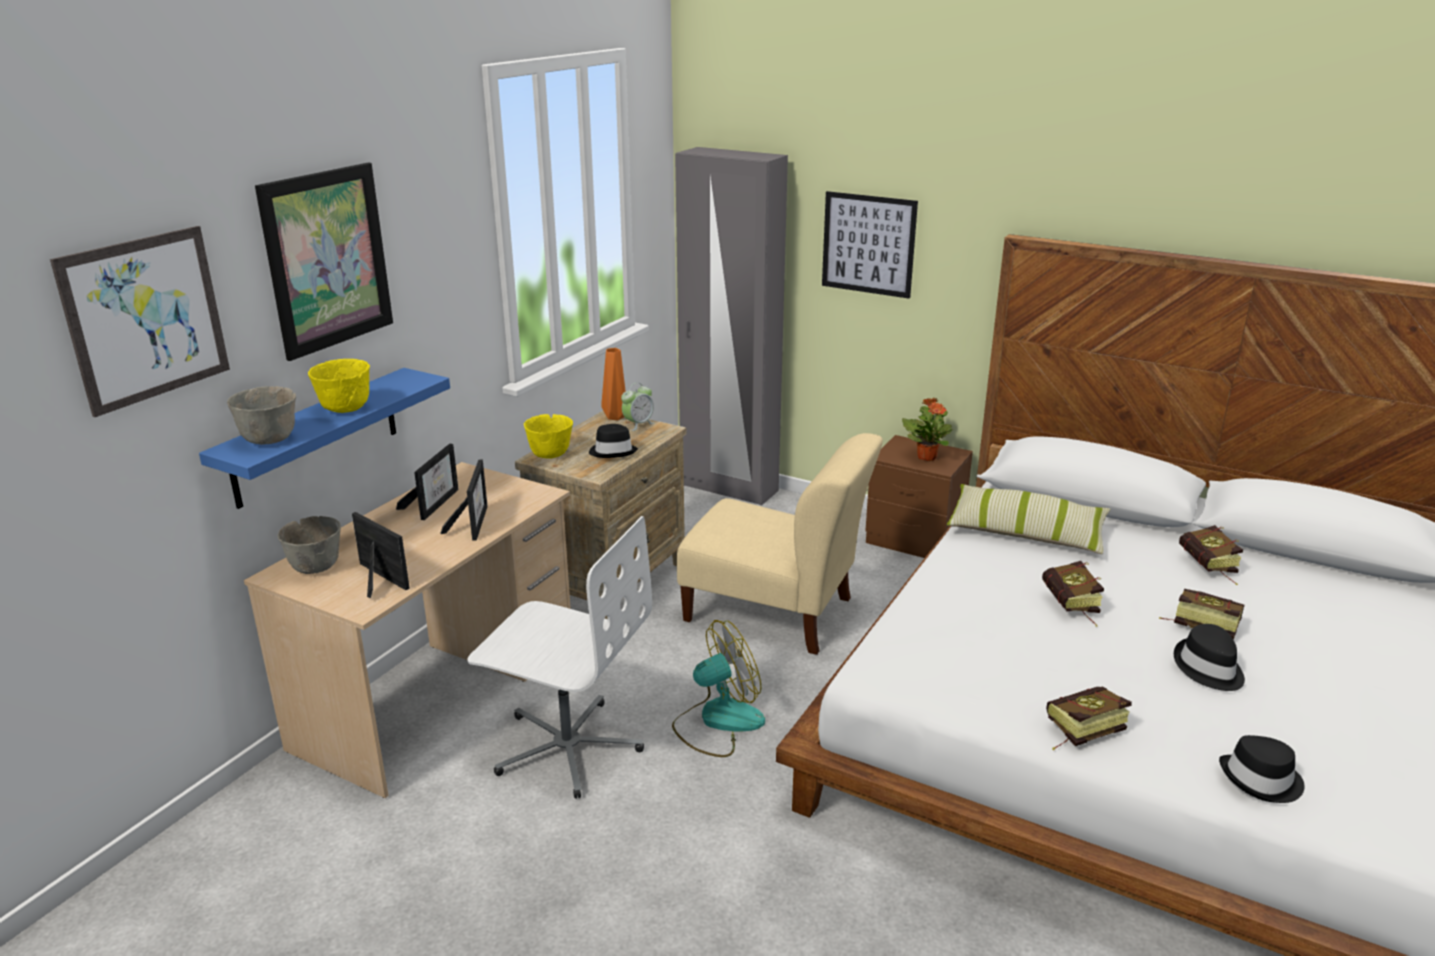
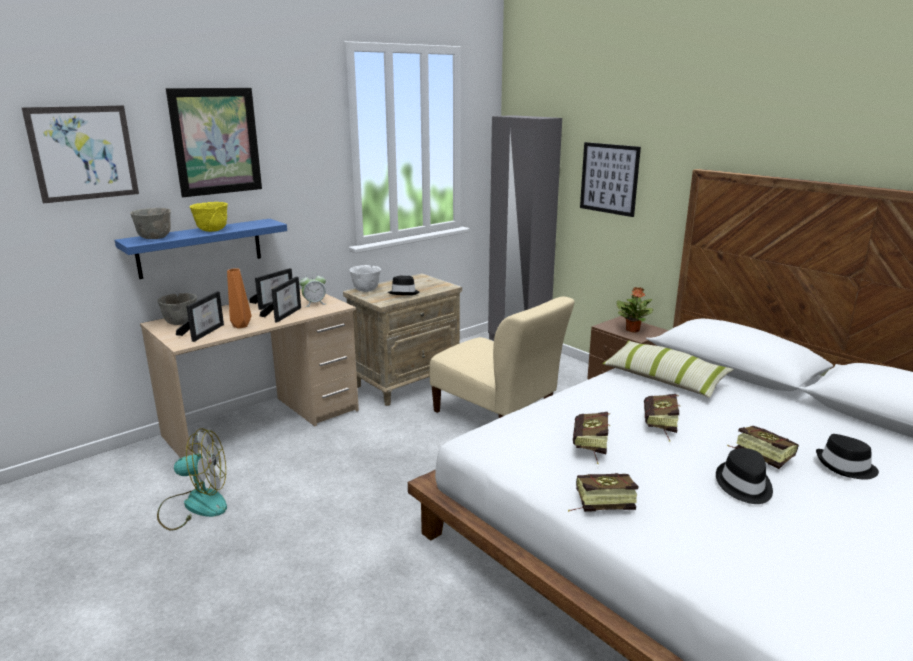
camera: 20 degrees right, 5 degrees down
picture frame [352,512,410,598] -> picture frame turned 45 degrees clockwise [176,291,224,342]
white office chair [467,516,652,799] -> none
yellow bowl [524,414,573,458] -> white bowl [349,265,381,292]
orange vase [601,348,626,420] -> orange vase moved to [227,269,251,329]
alarm clock [621,382,655,431] -> alarm clock moved to [299,272,326,307]
fan [672,620,765,757] -> fan moved to [157,428,227,531]
book [1179,525,1243,585] -> book moved to [573,412,610,464]
black hat [1219,735,1305,803] -> black hat moved to [816,434,879,480]

